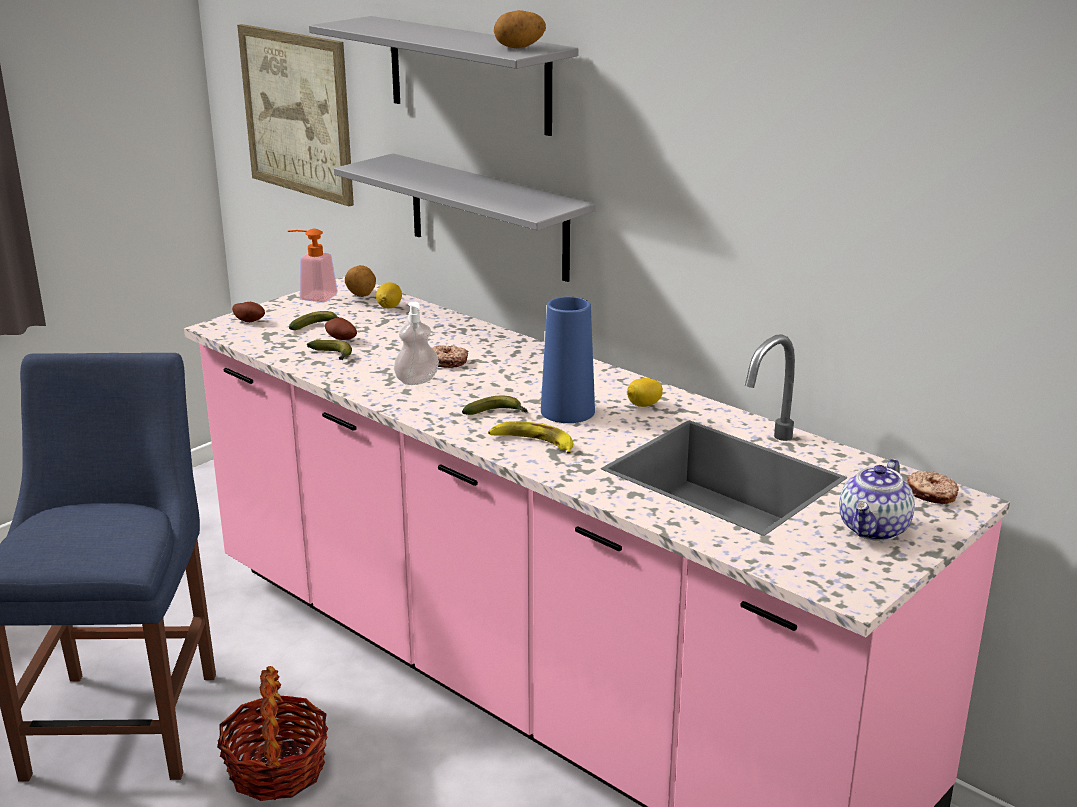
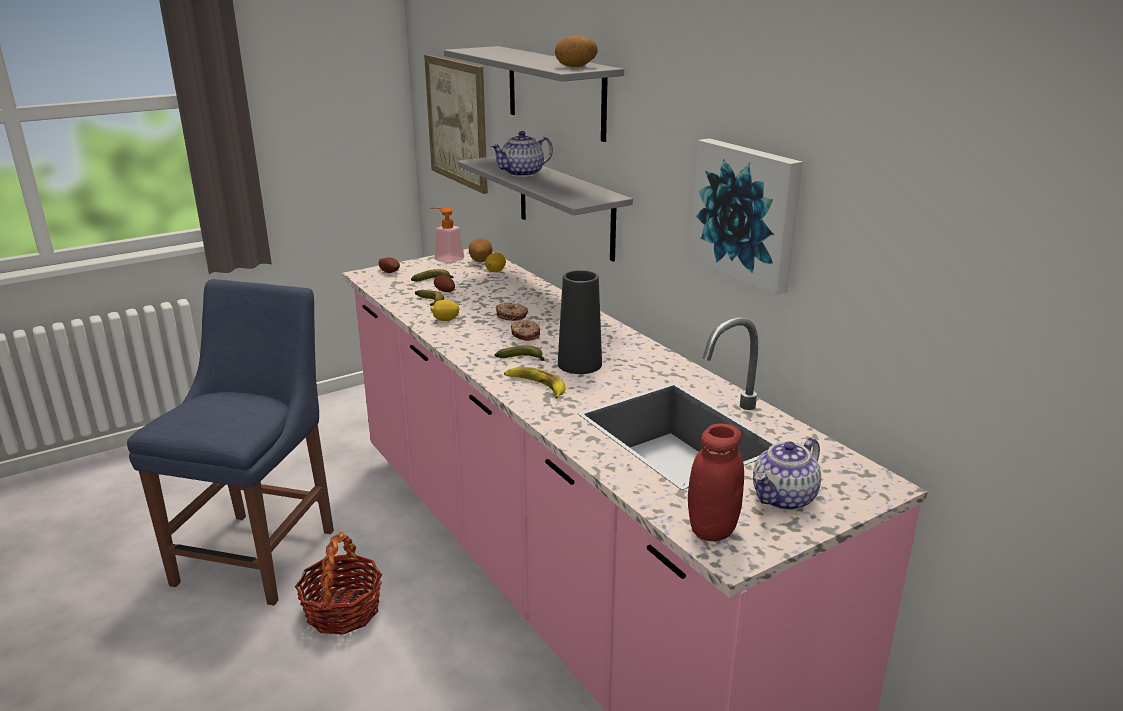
camera: 15 degrees right, 0 degrees up
soap dispenser [394,302,439,385] -> none
blue vase [541,297,595,423] -> black vase [558,270,602,374]
lemon [627,378,663,407] -> lemon moved to [430,300,460,321]
donut [907,471,959,504] -> donut moved to [511,319,540,341]
none -> teapot [491,131,553,177]
none -> red jar [688,423,744,541]
none -> picture [690,138,803,295]

